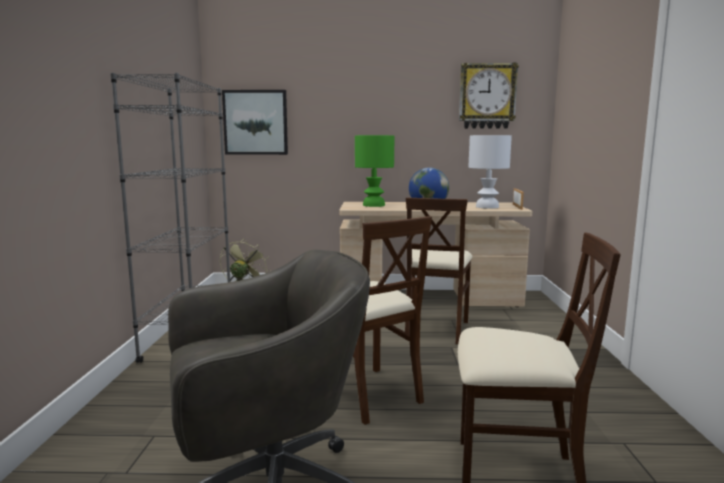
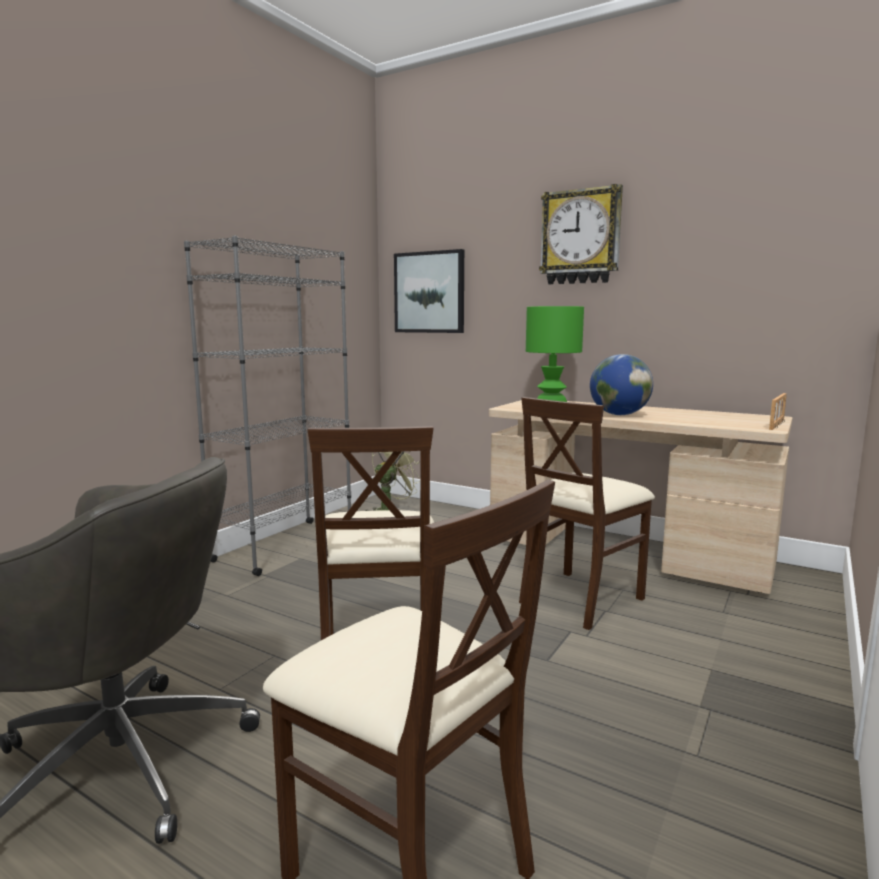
camera: 30 degrees right, 0 degrees up
wall clock [459,63,519,129] -> wall clock moved to [539,184,623,284]
white table lamp [468,135,512,209] -> none

